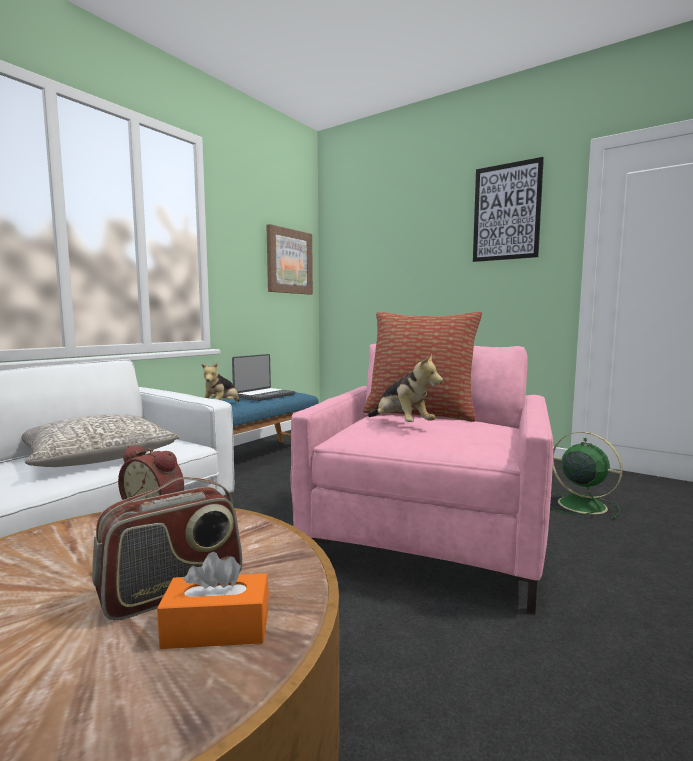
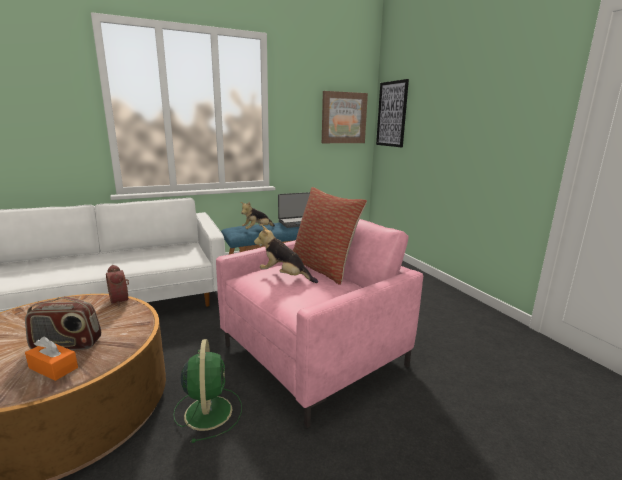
camera: 30 degrees right, 10 degrees up
grey pillow [21,414,180,467] -> none
plush toy [368,354,443,422] -> plush toy turned 120 degrees clockwise [254,226,318,283]
picture [473,157,544,262] -> picture moved to [376,79,409,147]
green fan [550,432,623,519] -> green fan moved to [173,339,242,443]

